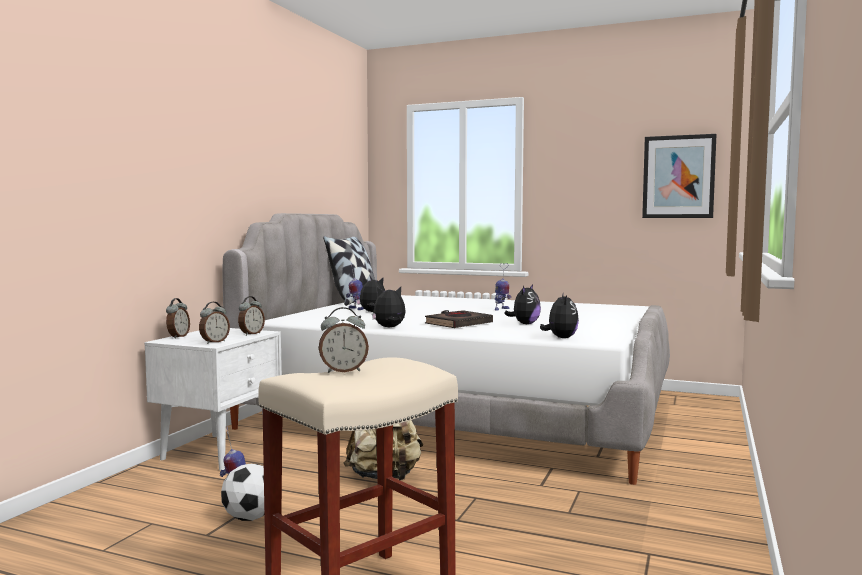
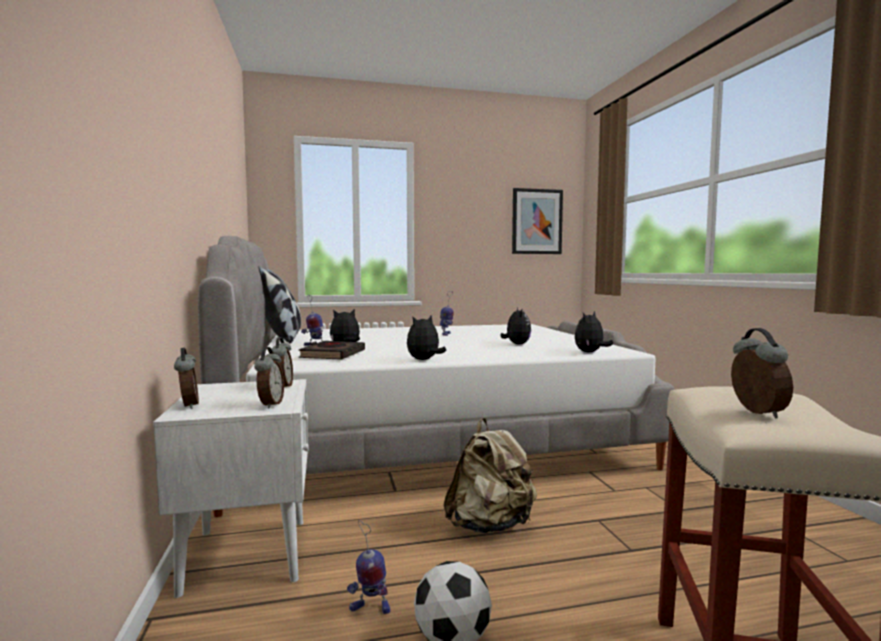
camera: 35 degrees left, 0 degrees up
alarm clock [319,307,369,373] -> alarm clock turned 45 degrees counterclockwise [731,328,793,418]
black book [425,310,493,328] -> black book moved to [299,341,365,360]
plush toy [540,292,579,338] -> plush toy turned 105 degrees counterclockwise [575,311,613,353]

